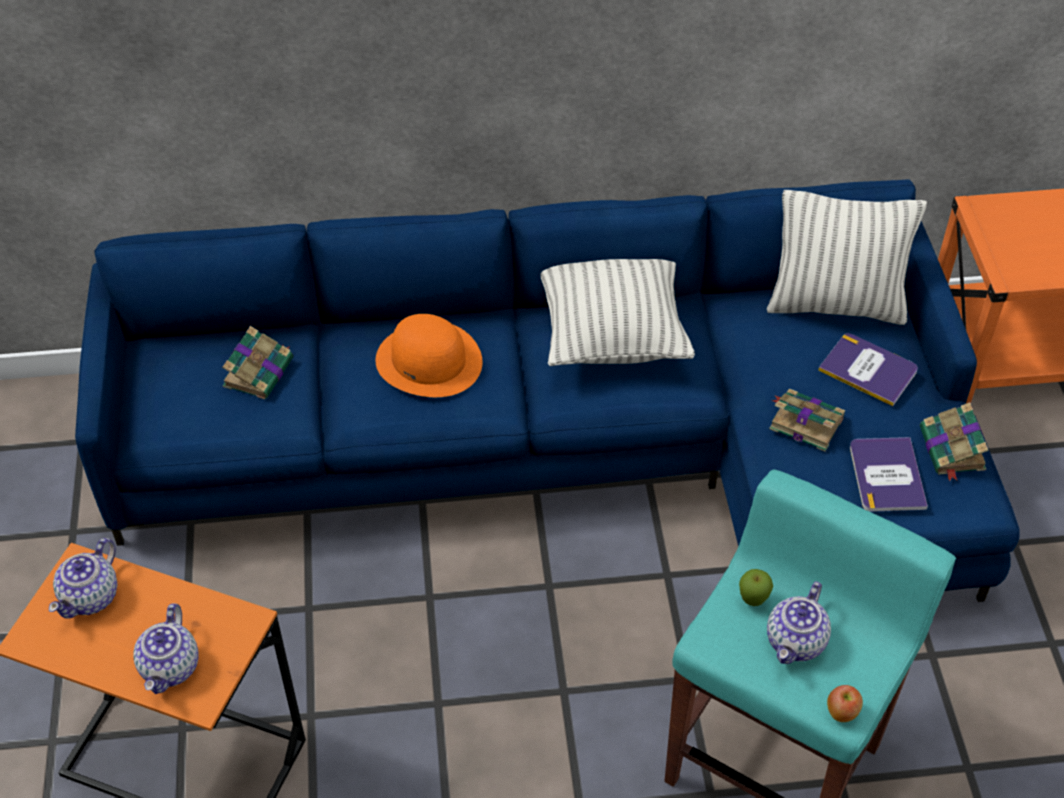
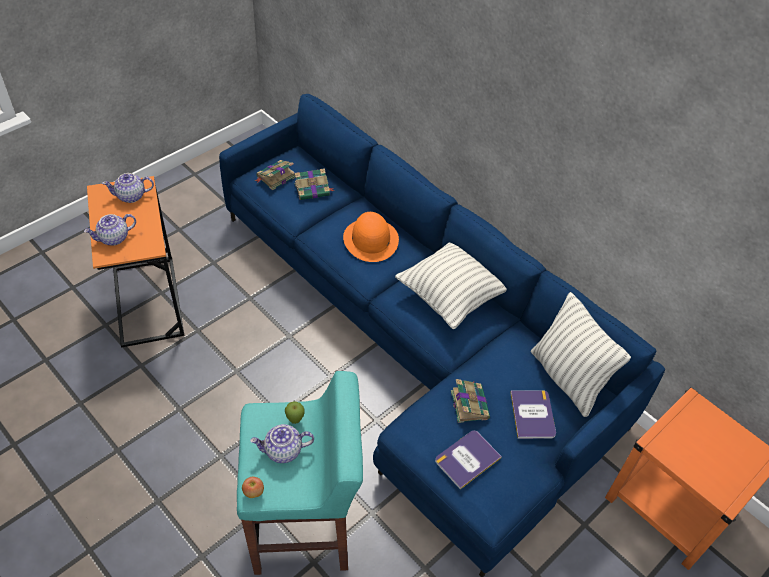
camera: 50 degrees right, 0 degrees up
book [920,402,989,482] -> book moved to [255,160,295,190]

